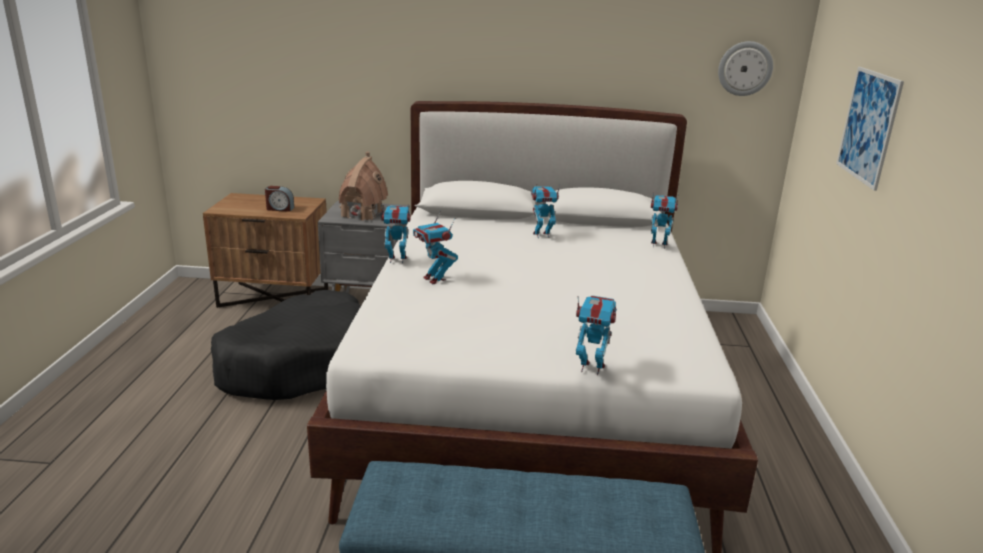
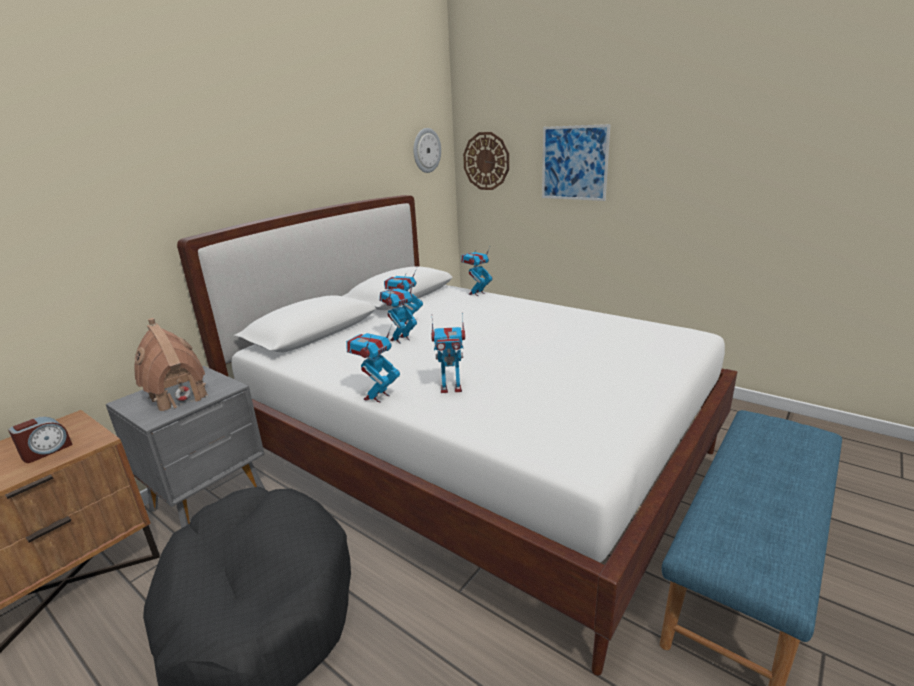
camera: 55 degrees left, 0 degrees up
toy robot [576,295,617,375] -> toy robot moved to [379,283,417,344]
none -> wall clock [463,132,509,190]

